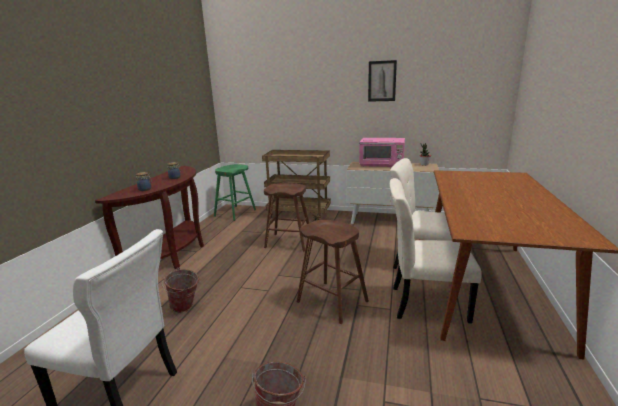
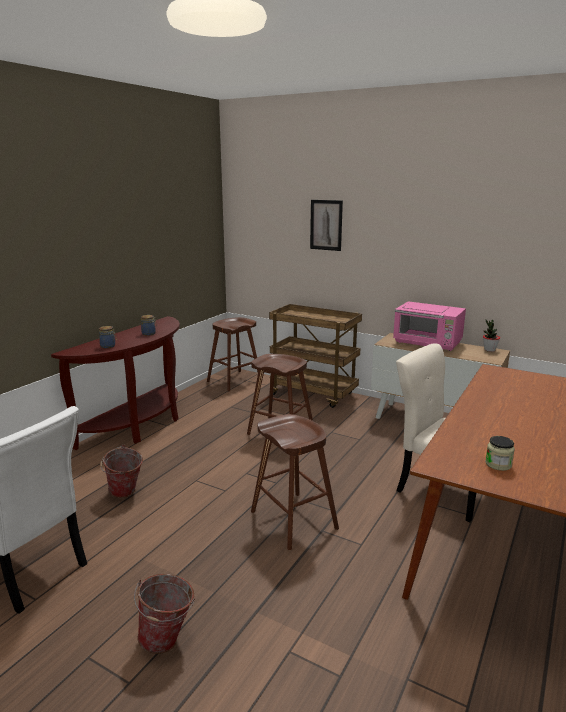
camera: 15 degrees right, 0 degrees up
green stool [214,164,256,221] -> brown stool [207,317,259,391]
picture [368,60,397,102] -> picture moved to [310,200,343,251]
beige chair [390,178,482,323] -> none
none -> jar [485,436,515,471]

